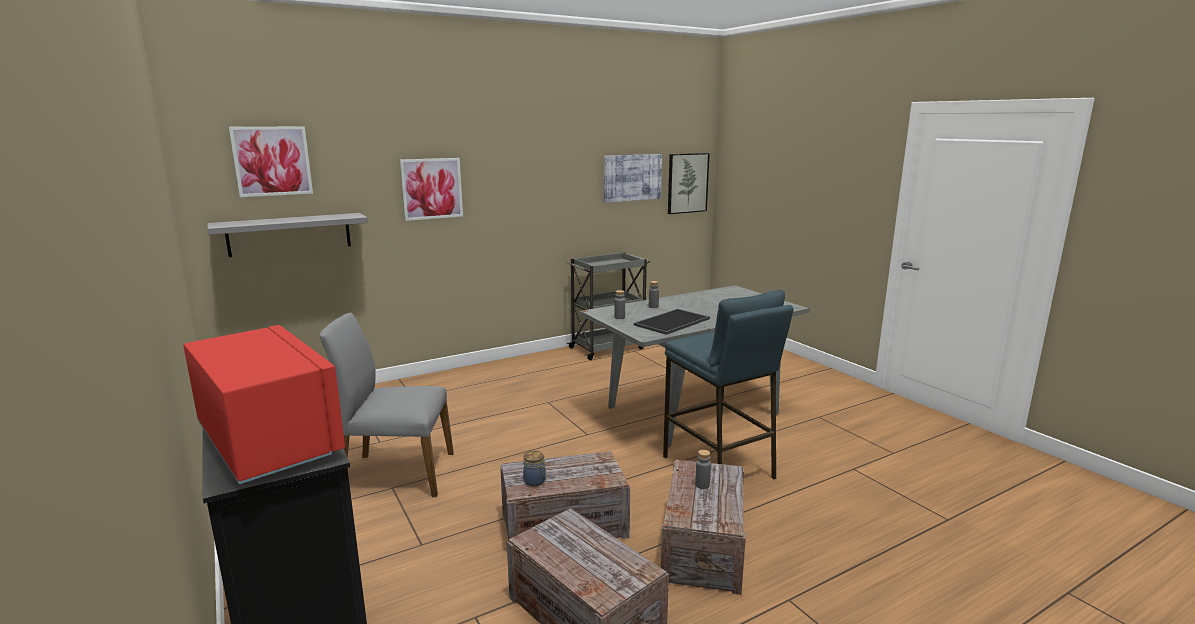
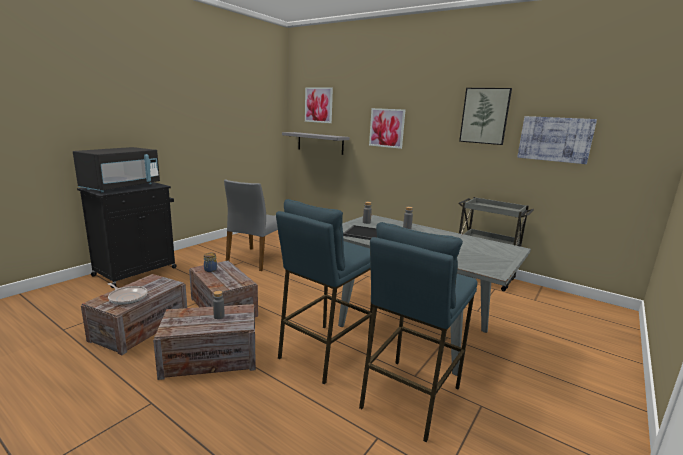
camera: 65 degrees right, 0 degrees up
red microwave [183,325,345,484] -> black microwave [73,147,160,192]
grey chair [319,313,454,497] -> grey chair turned 135 degrees counterclockwise [224,180,278,271]
picture [668,153,710,214] -> picture moved to [459,88,512,145]
none -> frying pan [108,283,148,305]
none -> blue stool [359,222,477,443]

